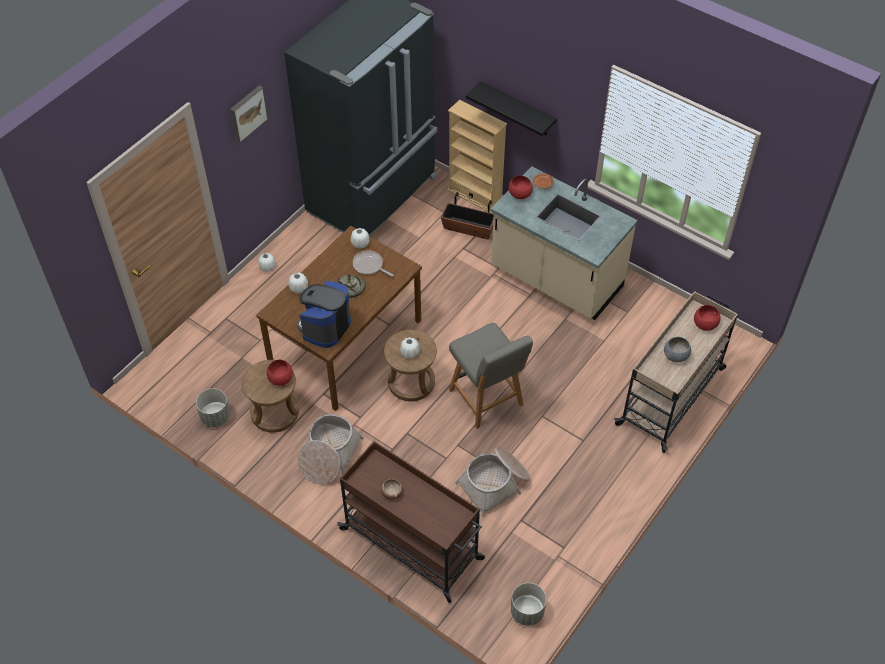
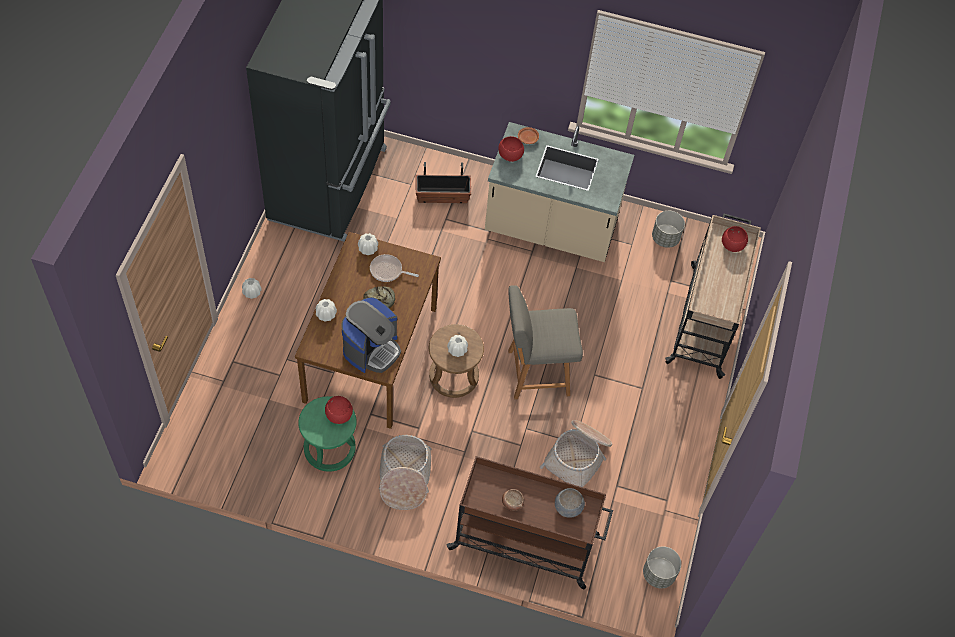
camera: 25 degrees left, 5 degrees up
grey planter [196,388,230,427] -> grey planter moved to [652,211,685,248]
picture [230,85,268,143] -> none
brown stool [242,360,299,433] -> green stool [298,396,357,472]
coffee machine [297,281,351,348] -> coffee machine turned 150 degrees counterclockwise [342,297,401,373]
beige bookcase [448,100,507,213] -> none
grey chair [449,323,533,429] -> grey chair turned 135 degrees clockwise [508,285,583,399]
black shelf [466,81,557,136] -> none
grey bowl [664,337,691,362] -> grey bowl moved to [555,488,585,518]

